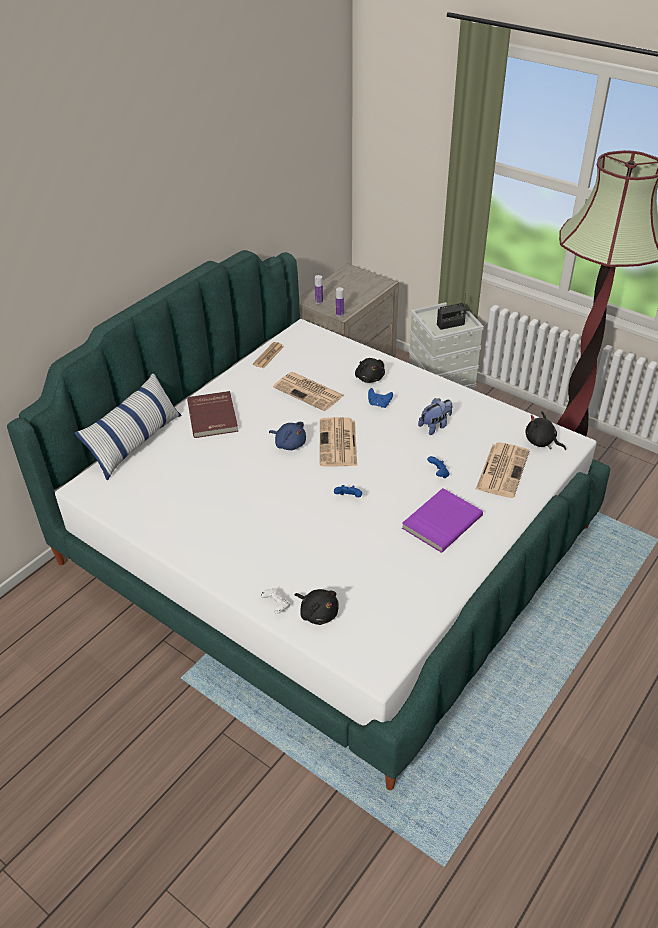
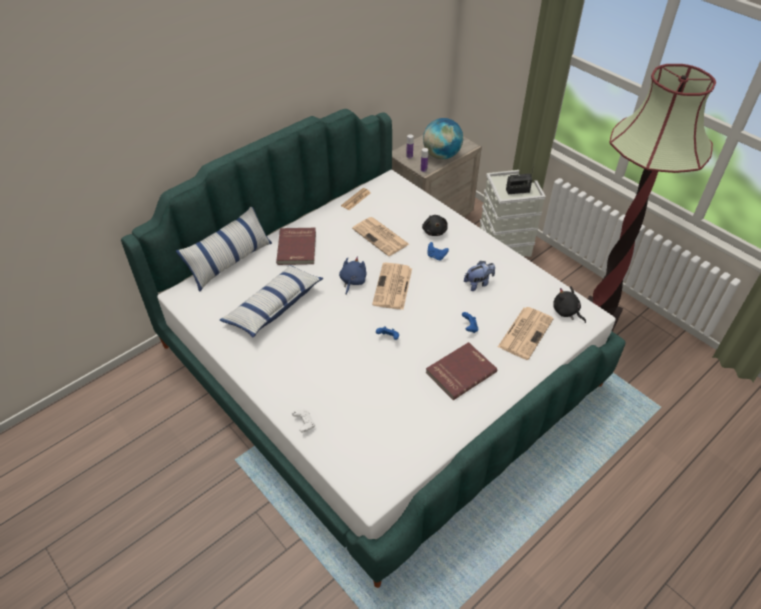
camera: 10 degrees right, 5 degrees up
blue plush toy [269,422,306,450] -> blue plush toy turned 120 degrees counterclockwise [339,257,367,295]
black plush toy [295,589,339,625] -> none
purple book [402,488,483,553] -> red book [426,342,497,400]
none -> pillow [220,265,323,337]
none -> globe [423,118,463,159]

